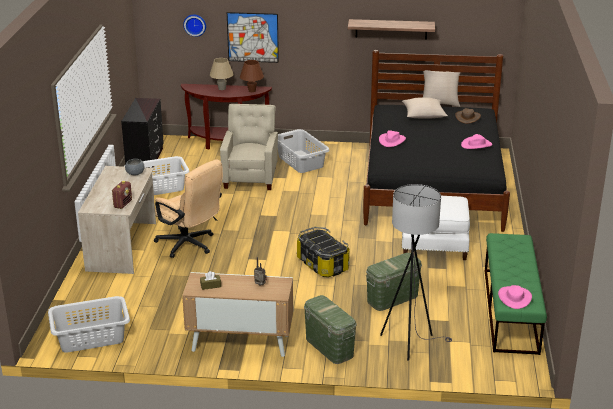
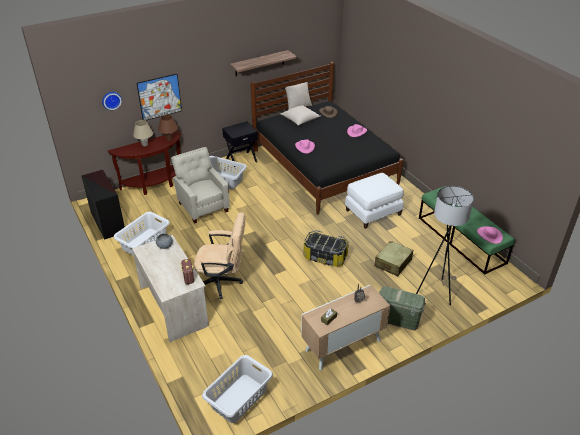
camera: 35 degrees left, 10 degrees up
green storage box [366,253,422,311] -> beige suitcase [374,241,413,276]
none -> black nightstand [222,121,258,169]

